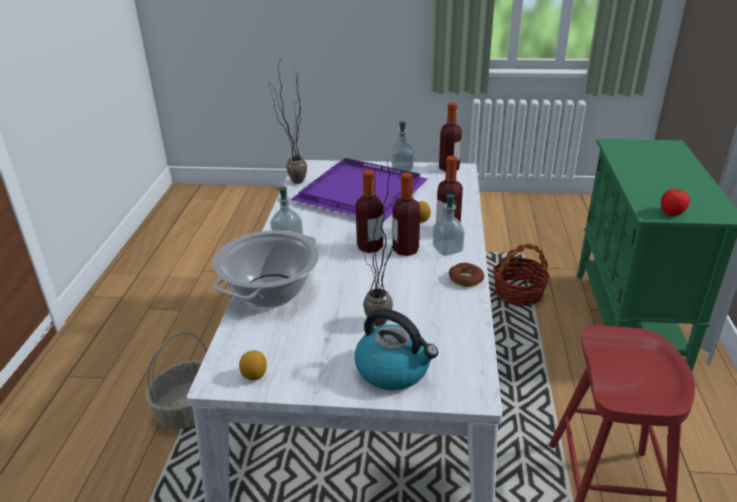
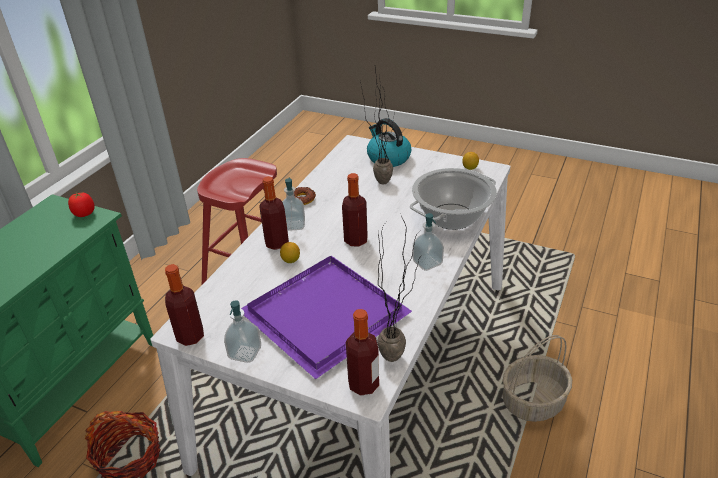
camera: 160 degrees left, 5 degrees up
bottle [392,172,420,256] -> bottle moved to [346,309,379,396]

